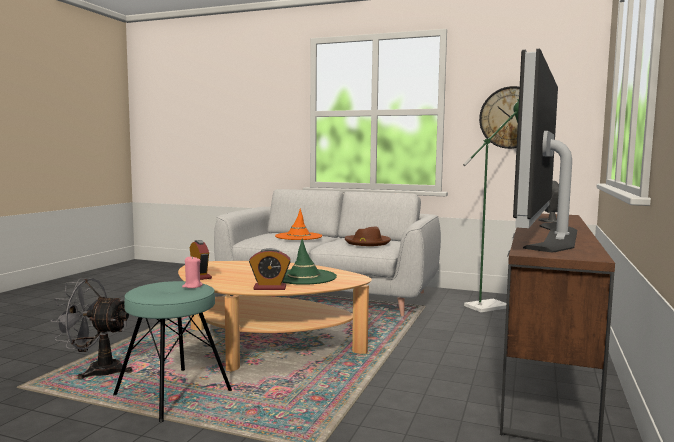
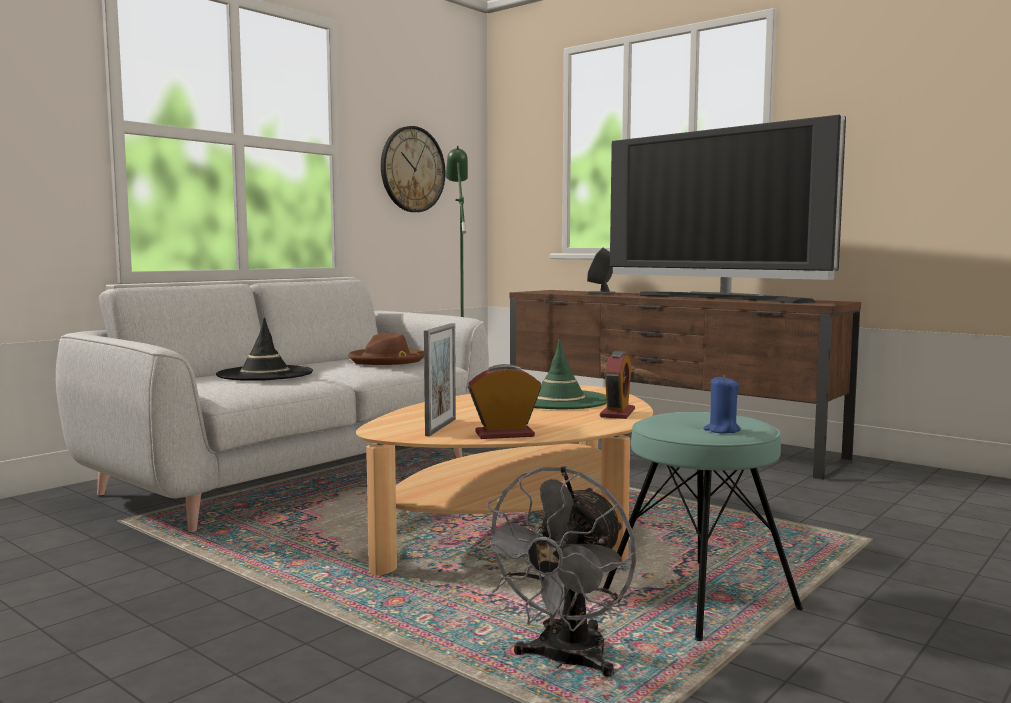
camera: 70 degrees left, 0 degrees up
pink candle [182,256,203,288] -> none
orange hat [275,208,322,240] -> black hat [216,317,313,381]
none -> picture frame [424,323,456,436]
none -> blue candle [703,375,741,433]

